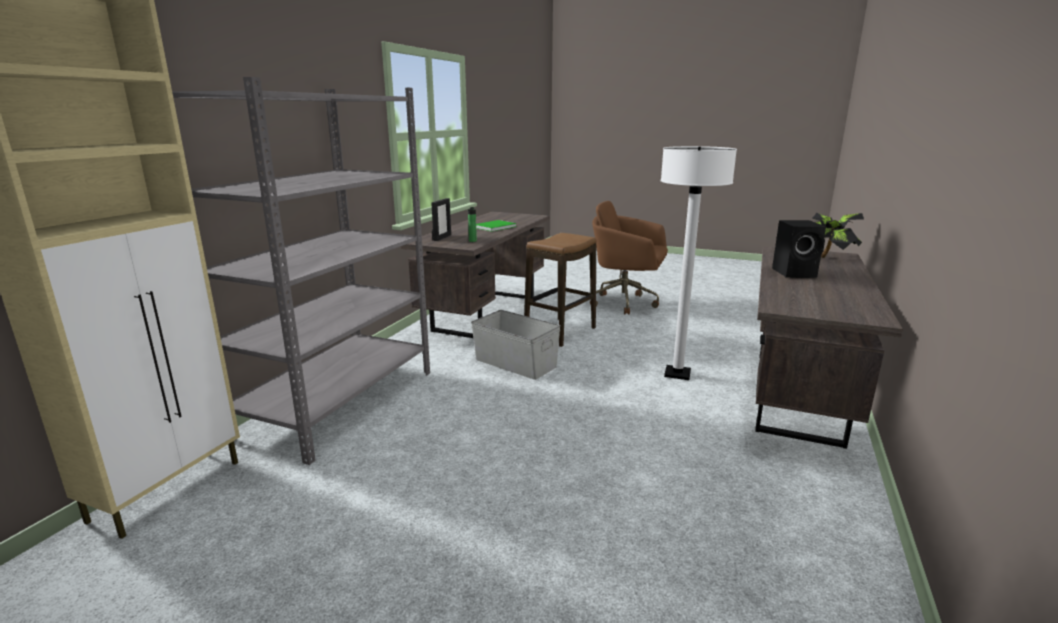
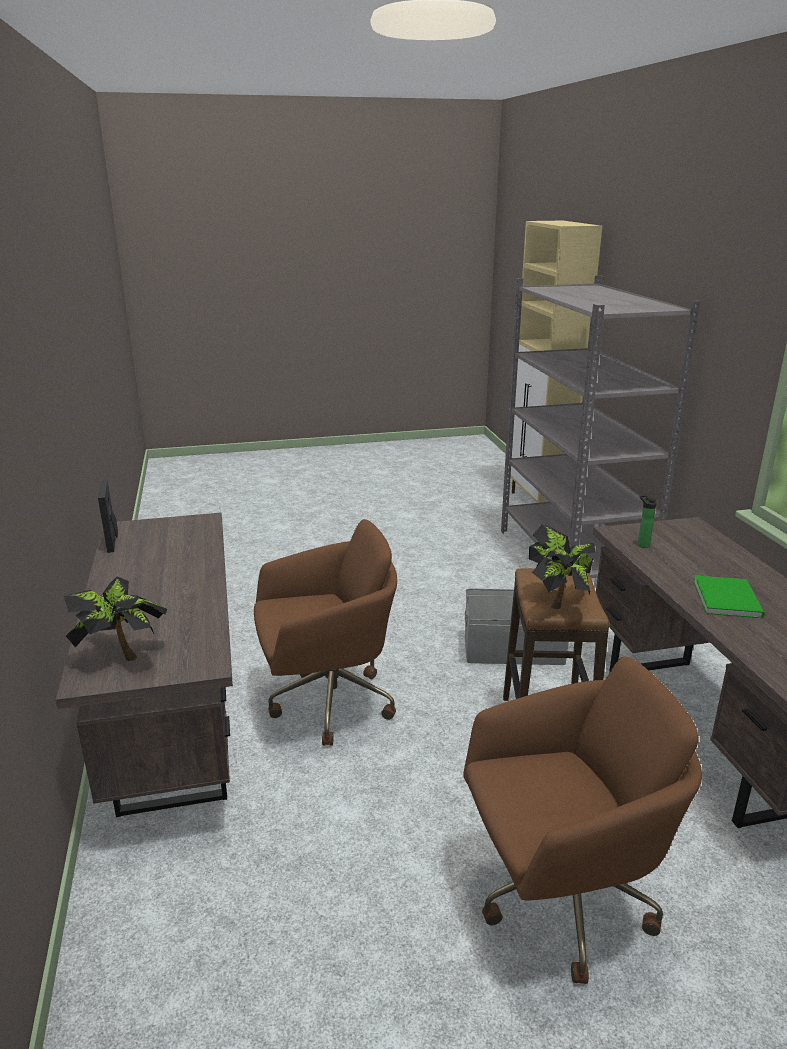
camera: 145 degrees right, 5 degrees up
picture frame [431,198,451,241] -> picture frame moved to [98,480,118,553]
white floor lamp [661,146,737,380] -> brown office chair [254,519,397,746]
black speaker [772,220,826,278] -> none
none -> potted plant [529,524,596,609]

